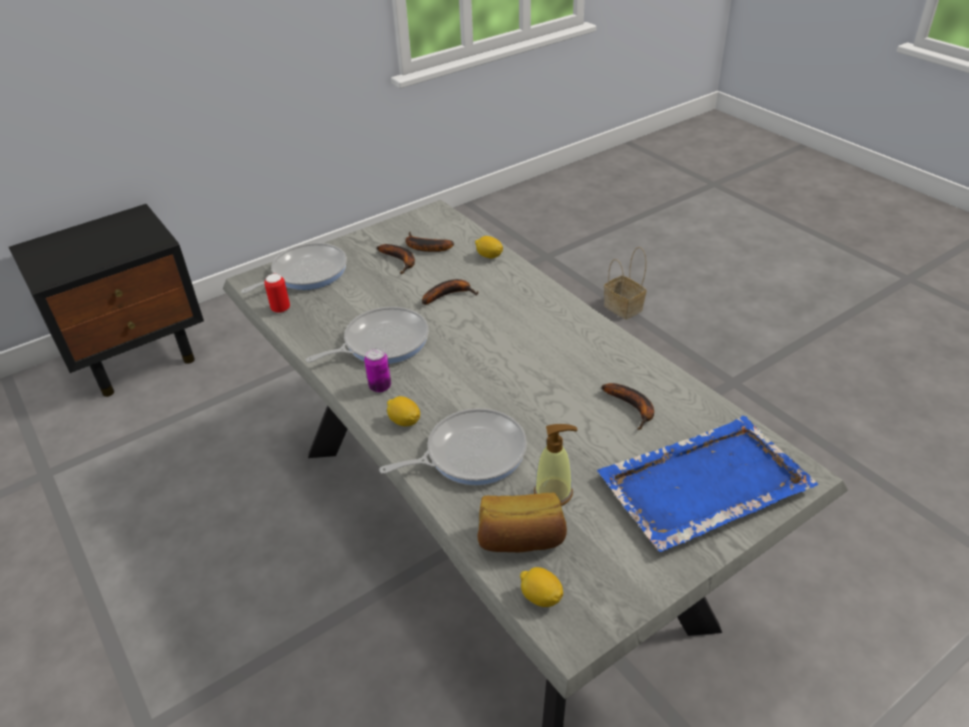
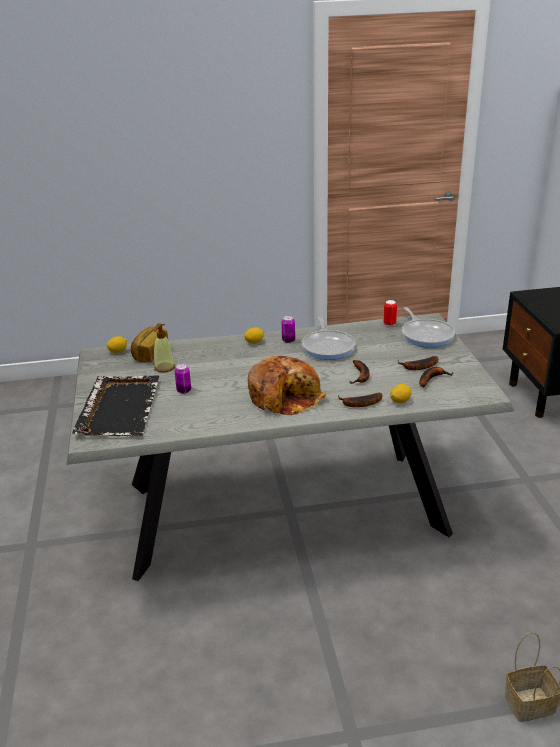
camera: 115 degrees right, 10 degrees down
frying pan [380,408,527,485] -> none
blue tray [597,416,818,552] -> black tray [72,375,160,436]
banana [602,383,654,430] -> banana moved to [338,393,382,407]
none -> can [174,364,191,394]
none -> bread [248,356,326,416]

